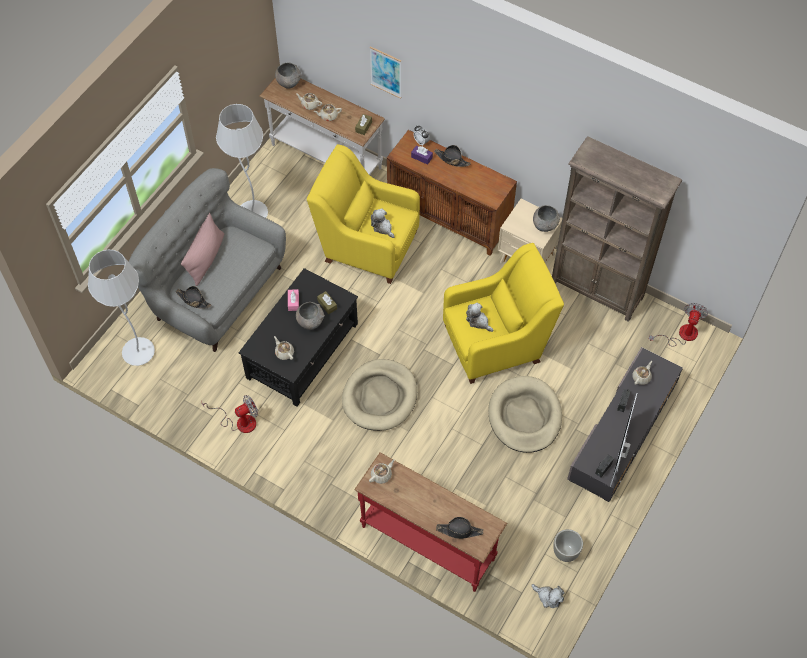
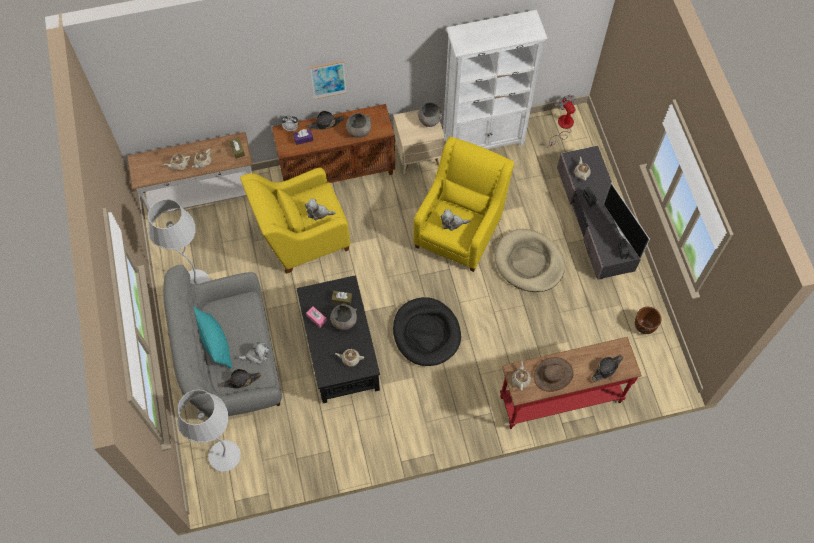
camera: 45 degrees left, 5 degrees up
pink pillow [181,213,224,286] -> turquoise pillow [193,306,232,369]
fan [201,395,258,433] -> none
grey bowl [275,63,302,89] -> grey bowl moved to [346,113,371,138]
beige dog bed [342,359,417,431] -> black dog bed [393,297,461,366]
picture [370,46,401,99] -> picture moved to [310,61,347,99]
plush toy [532,584,565,608] -> plush toy moved to [238,342,269,365]
brown bookcase [552,136,682,322] -> white bookcase [443,10,548,149]
grey planter [553,529,583,562] -> brown planter [635,307,661,334]
none -> brown hat [534,357,574,392]

